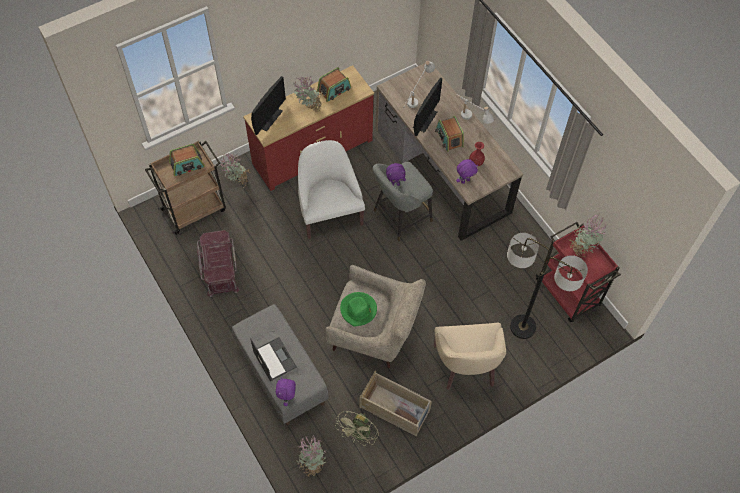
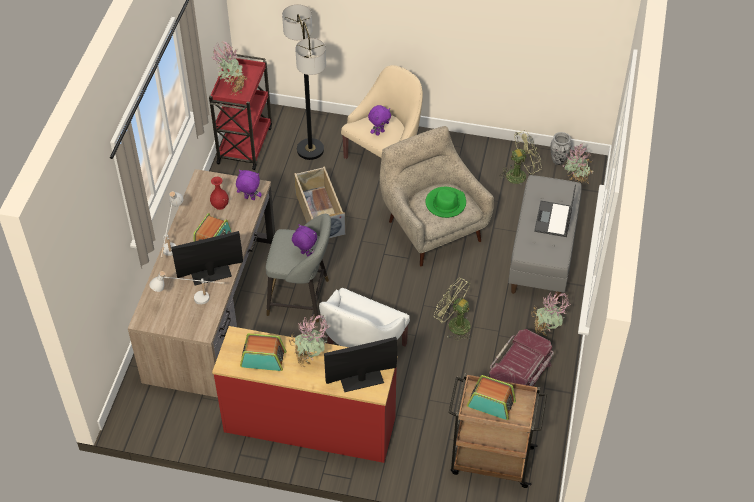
camera: 135 degrees left, 10 degrees down
potted plant [220,154,251,186] -> potted plant moved to [531,293,571,336]
purple plush toy [276,377,296,406] -> purple plush toy moved to [368,105,391,136]
beige storage box [360,371,432,436] -> beige storage box moved to [294,166,346,238]
none -> green fan [434,278,472,341]
none -> vase [551,132,572,165]

